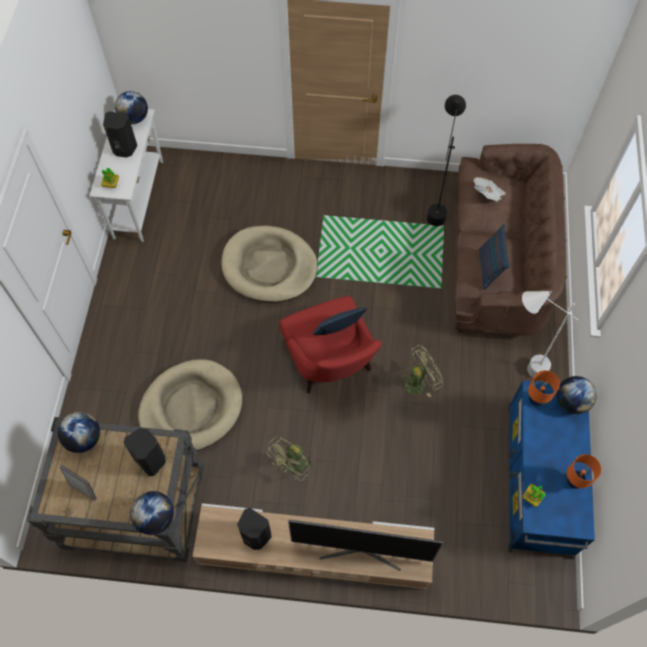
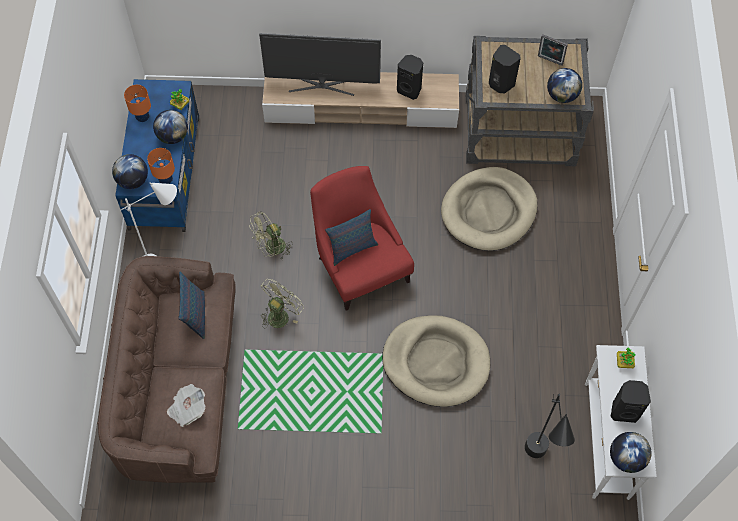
camera: 175 degrees right, 0 degrees up
globe [130,491,174,535] -> globe moved to [153,110,188,144]
green fan [267,437,314,481] -> green fan moved to [261,279,304,328]
black floor lamp [427,95,466,226] -> black floor lamp moved to [525,394,575,458]

